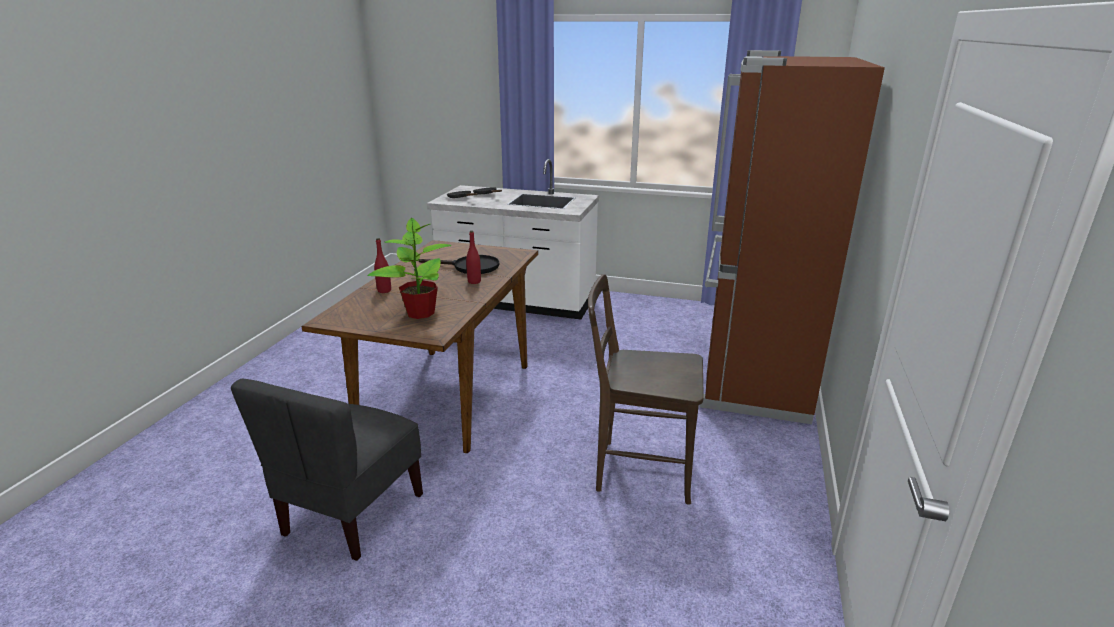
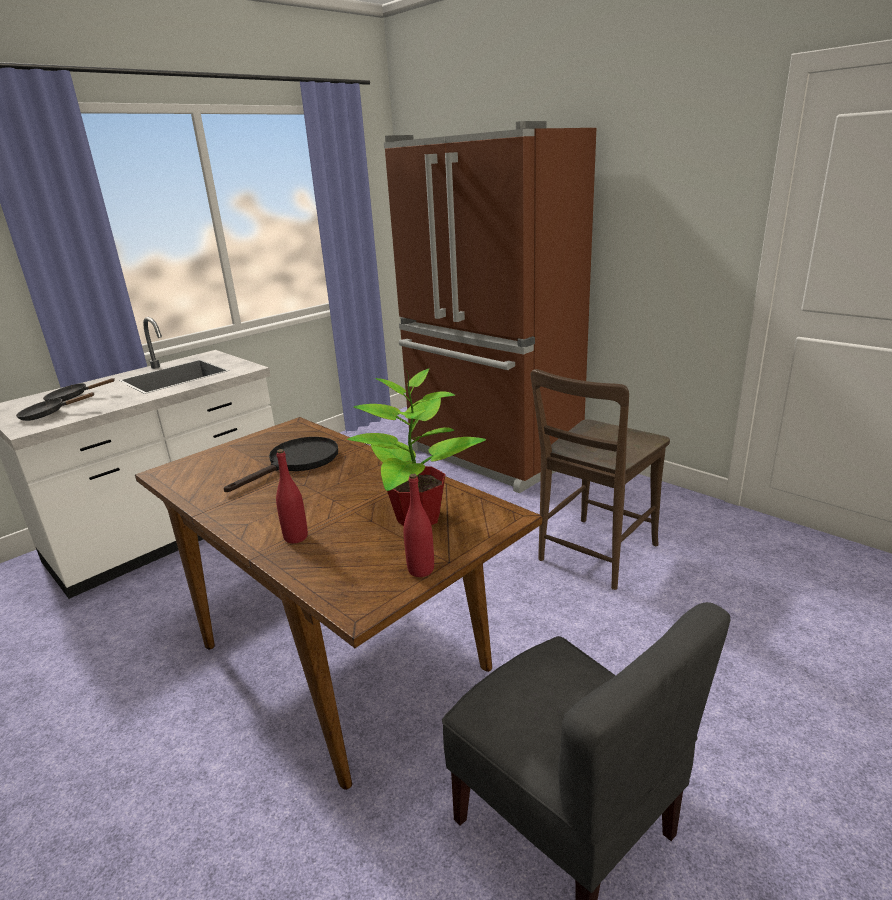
camera: 60 degrees left, 0 degrees up
red bottle [466,231,481,284] -> red bottle moved to [403,474,434,577]

